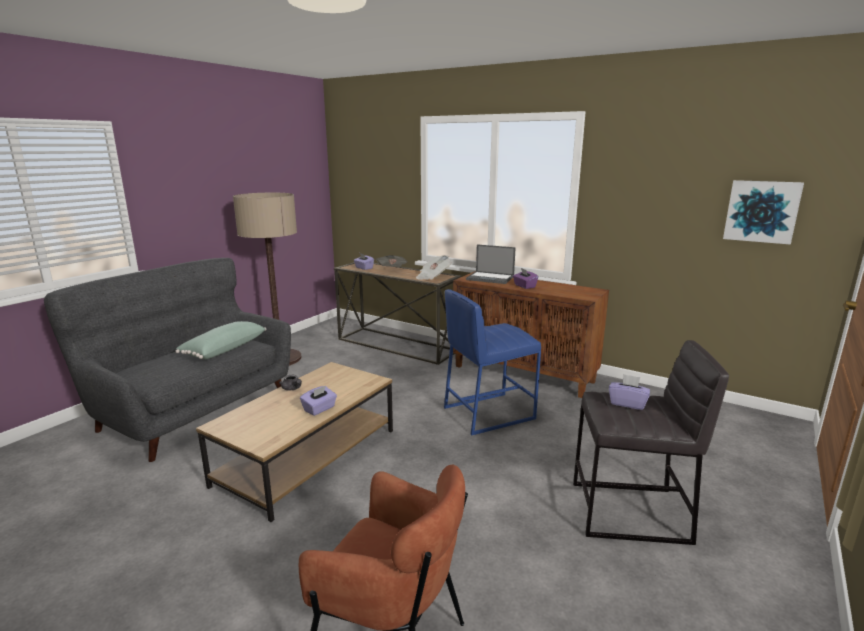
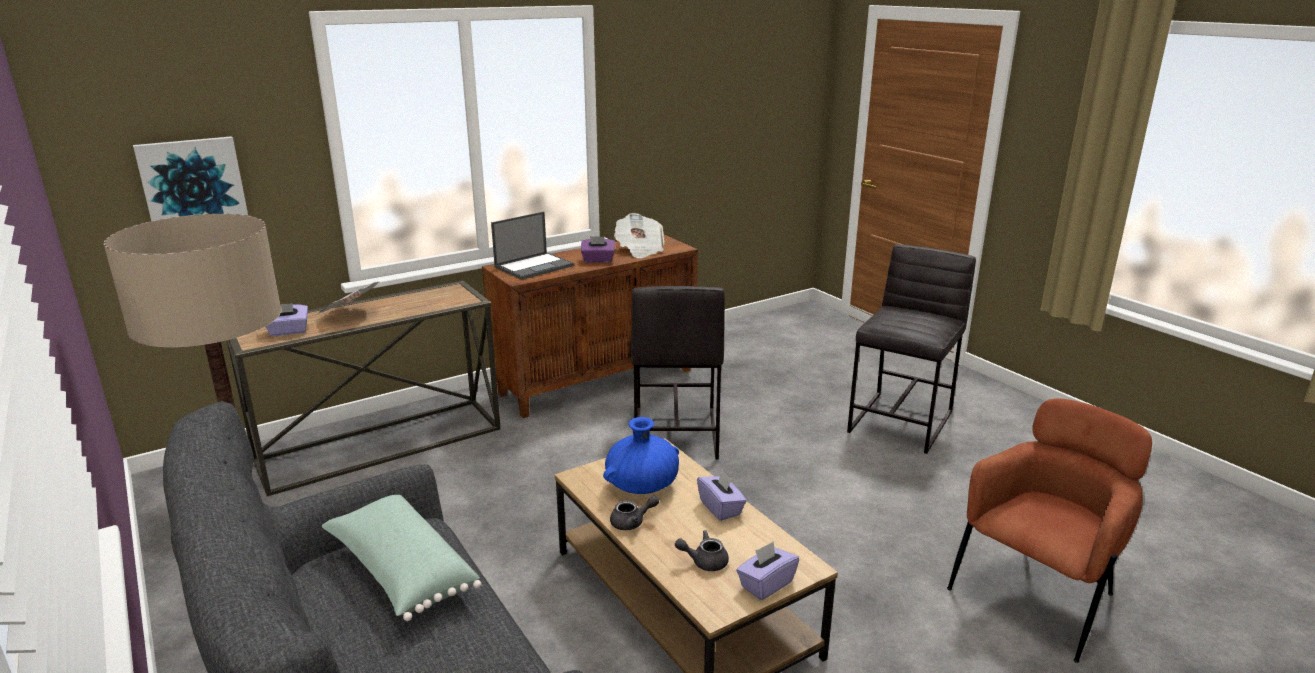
camera: 65 degrees left, 5 degrees up
newspaper [416,255,451,280] -> newspaper moved to [614,213,664,258]
blue stool [444,289,541,435] -> grey stool [631,286,725,459]
purple tissue box [609,374,650,410] -> purple tissue box moved to [736,541,799,600]
picture [723,180,804,245] -> picture moved to [133,136,248,221]
none -> blue vase [603,417,679,494]
none -> grey teapot [675,530,729,571]

